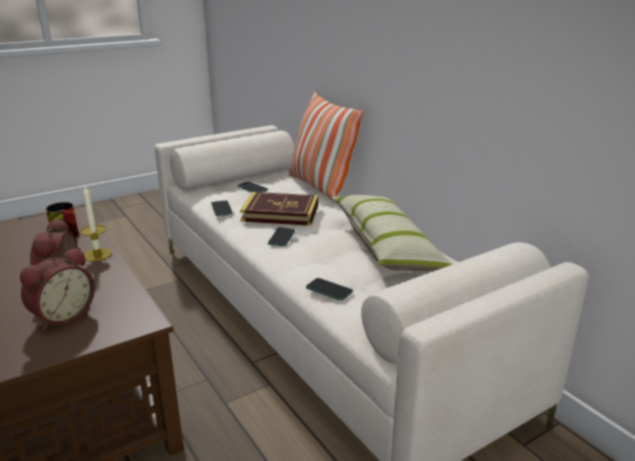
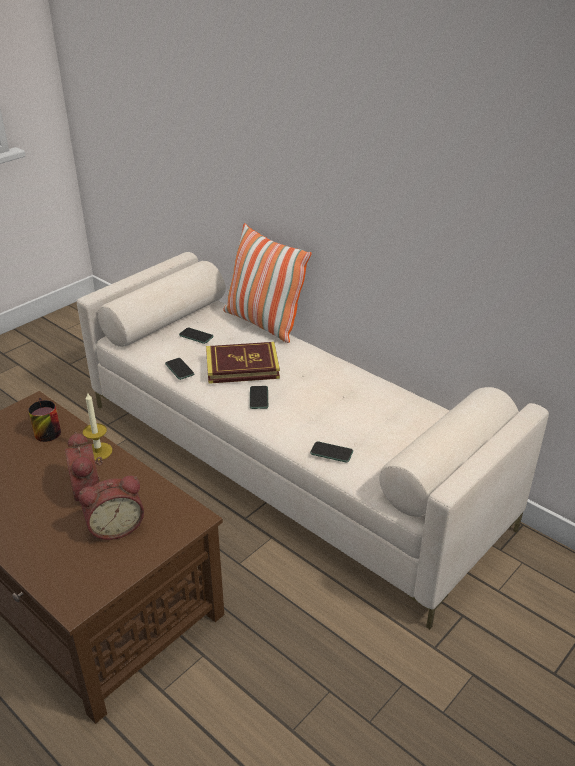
camera: 15 degrees left, 10 degrees up
alarm clock [20,247,95,330] -> alarm clock turned 45 degrees clockwise [79,476,144,540]
pillow [331,195,453,271] -> none

